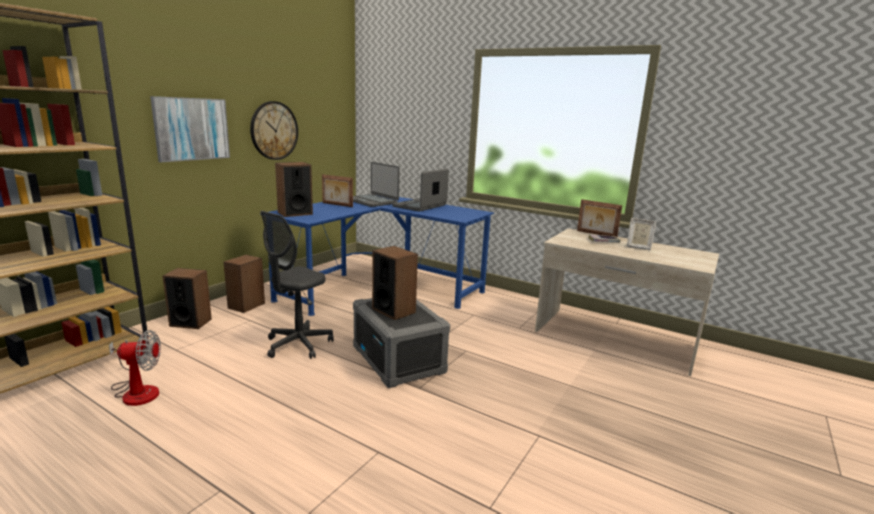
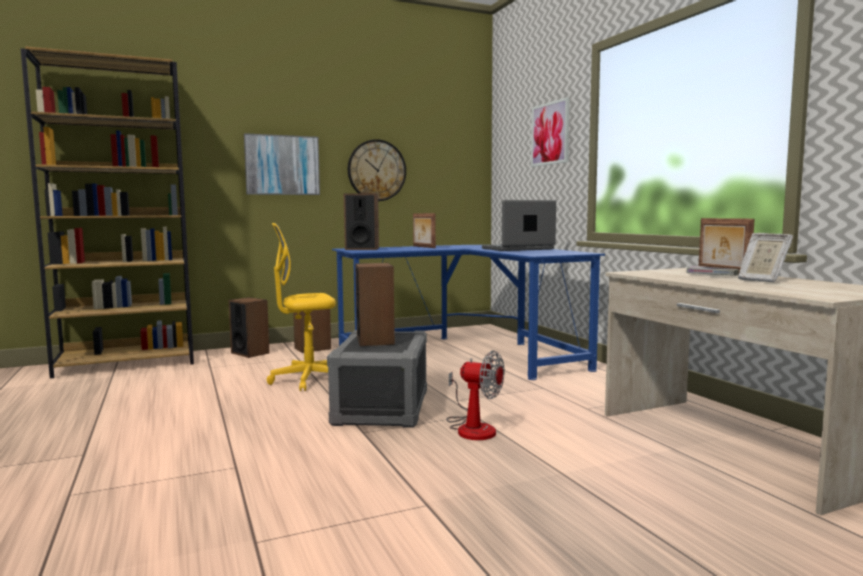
camera: 35 degrees right, 10 degrees down
fan [109,330,161,406] -> fan moved to [446,351,504,440]
grey office chair [260,211,334,359] -> yellow office chair [267,223,336,391]
laptop [353,162,400,207] -> none
none -> picture [531,97,570,167]

